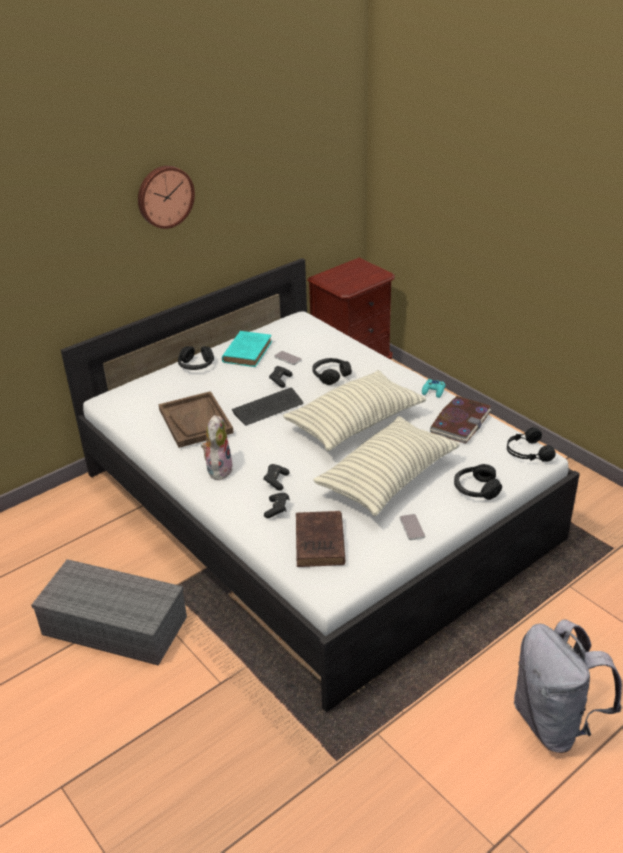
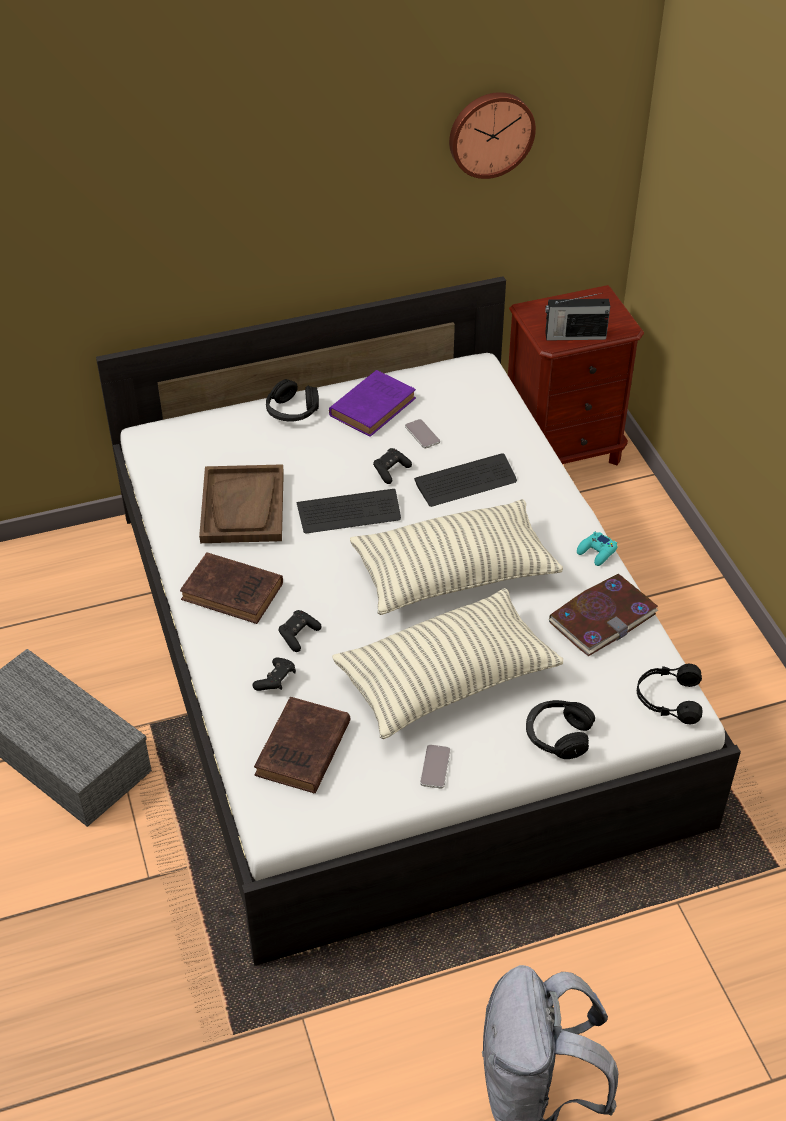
camera: 20 degrees right, 10 degrees up
wall clock [138,166,195,229] -> wall clock moved to [449,92,536,179]
plush toy [201,415,233,480] -> brown book [180,552,283,624]
turquoise book [222,331,272,367] -> purple book [329,370,416,437]
black headphones [312,358,352,385] -> keyboard [414,453,517,507]
none -> radio [545,293,610,341]

